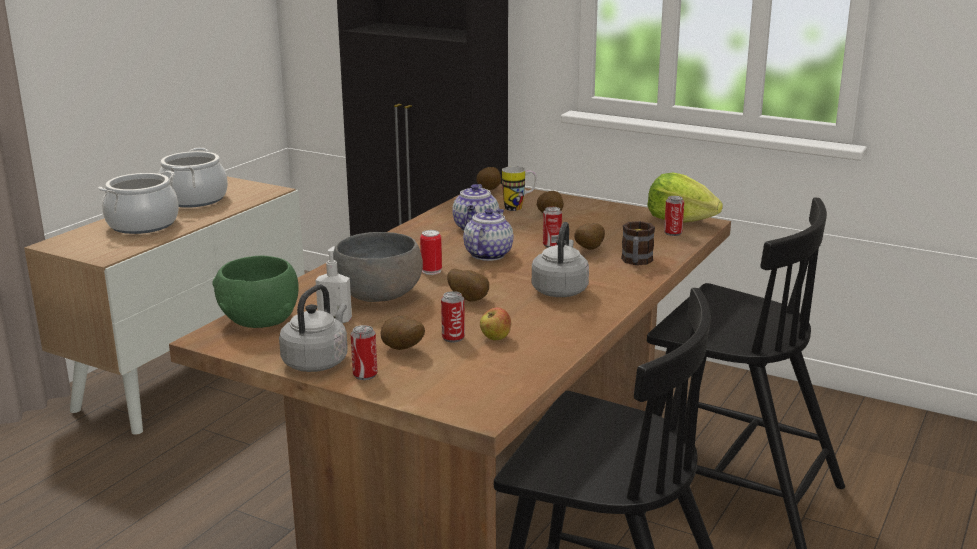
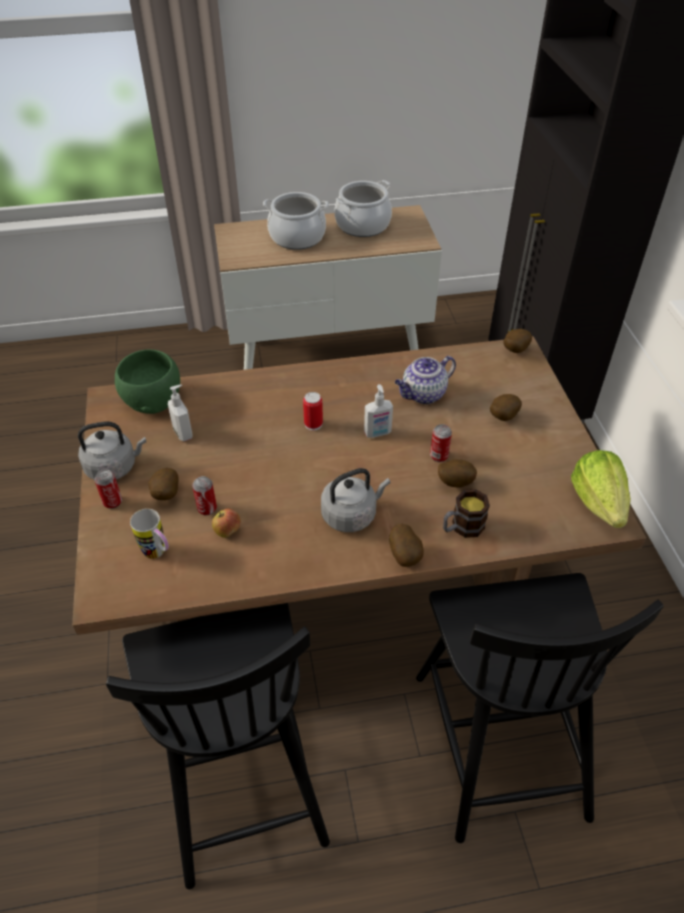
camera: 50 degrees right, 25 degrees up
grey bowl [333,232,423,302] -> none
potato [447,269,489,301] -> potato moved to [389,524,424,567]
teapot [463,208,513,261] -> soap dispenser [364,384,393,438]
mug [502,166,537,211] -> mug moved to [130,509,169,559]
can [664,196,684,236] -> none

